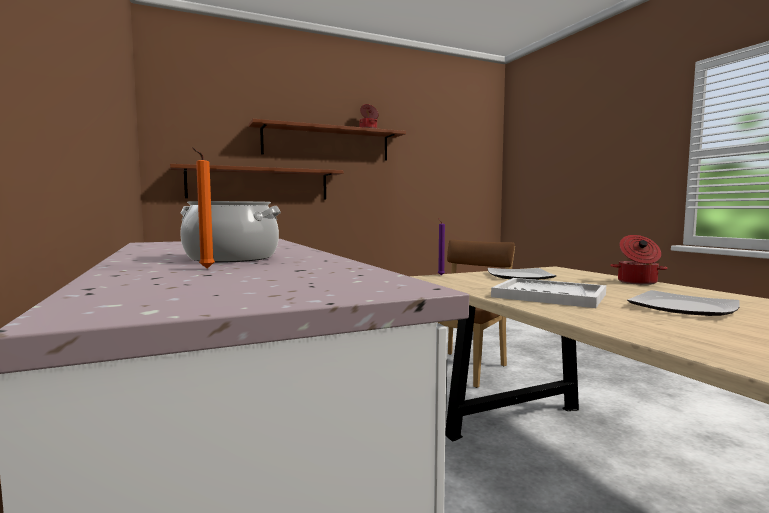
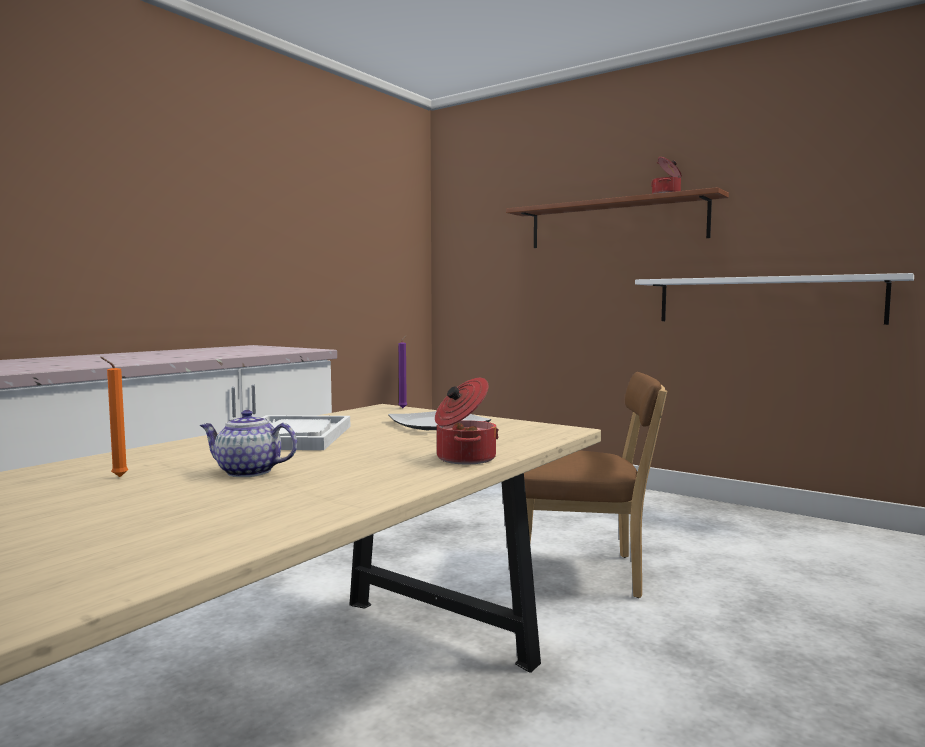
camera: 60 degrees right, 0 degrees up
brown shelf [170,164,343,200] -> none
cooking pot [180,201,281,262] -> none
orange candle [192,147,215,269] -> orange candle moved to [100,357,128,477]
plate [627,290,739,316] -> teapot [200,410,297,477]
none -> white shelf [635,273,914,325]

